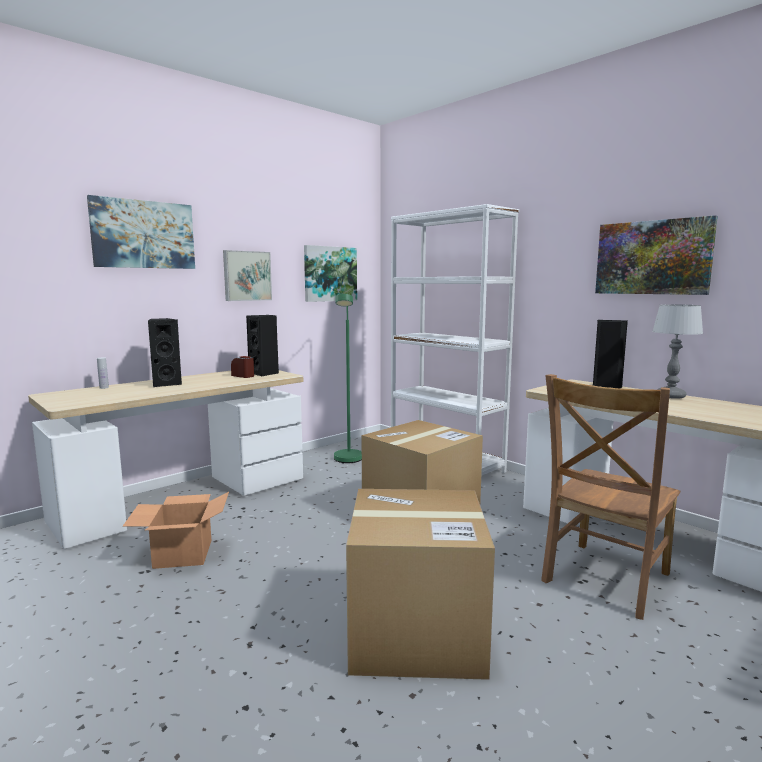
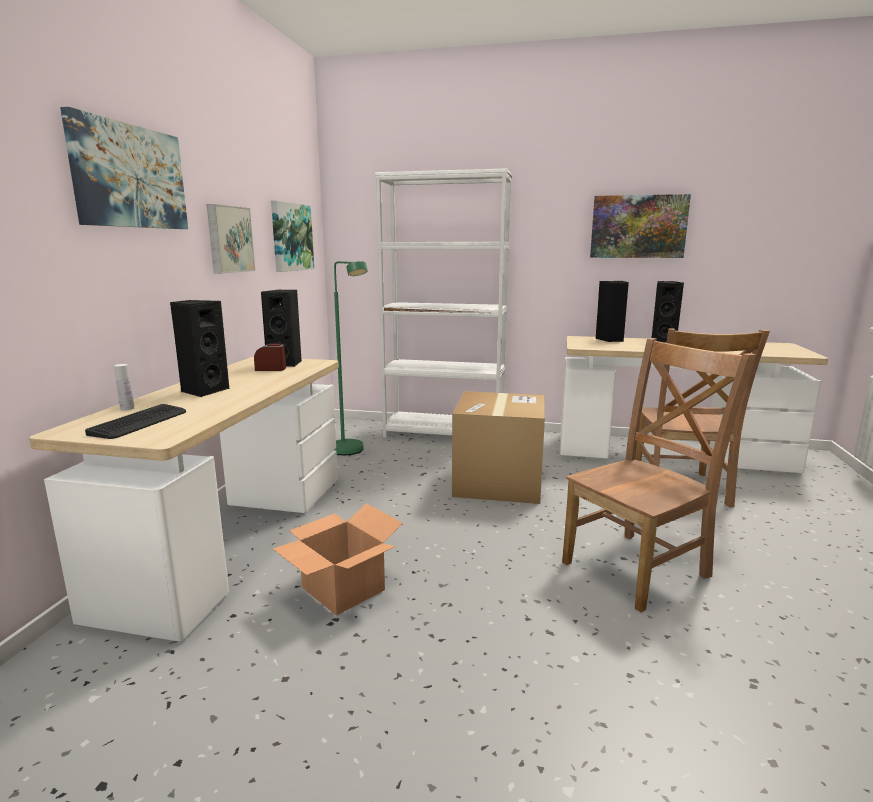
camera: 35 degrees left, 5 degrees up
cardboard box [346,489,495,680] -> brown chair [562,338,756,613]
table lamp [652,304,703,399] -> black speaker [652,281,684,342]
none -> keyboard [85,404,186,439]

